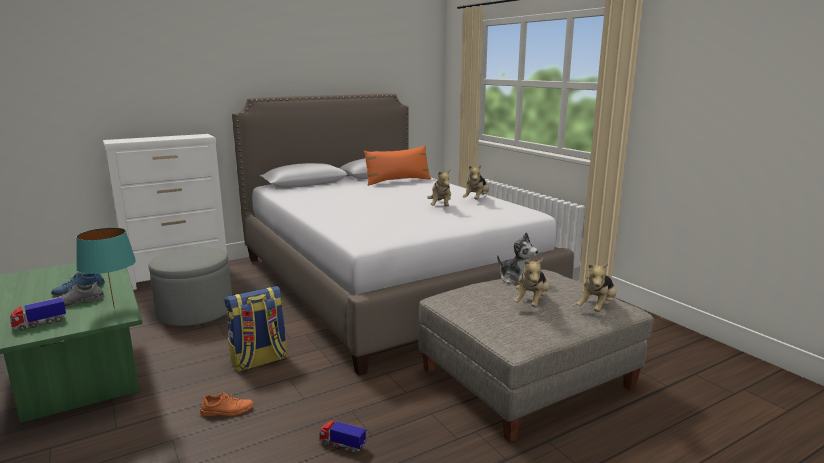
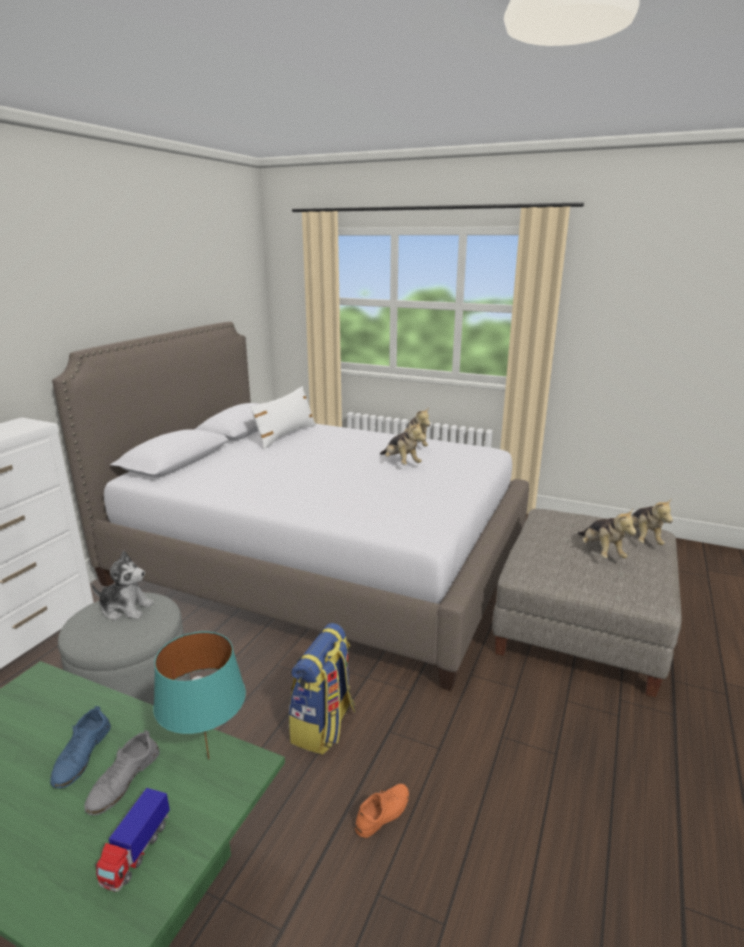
camera: 35 degrees left, 5 degrees up
toy truck [319,421,366,454] -> none
orange pillow [363,146,431,186] -> white pillow [250,386,316,449]
plush toy [497,232,539,285] -> plush toy moved to [91,551,154,620]

